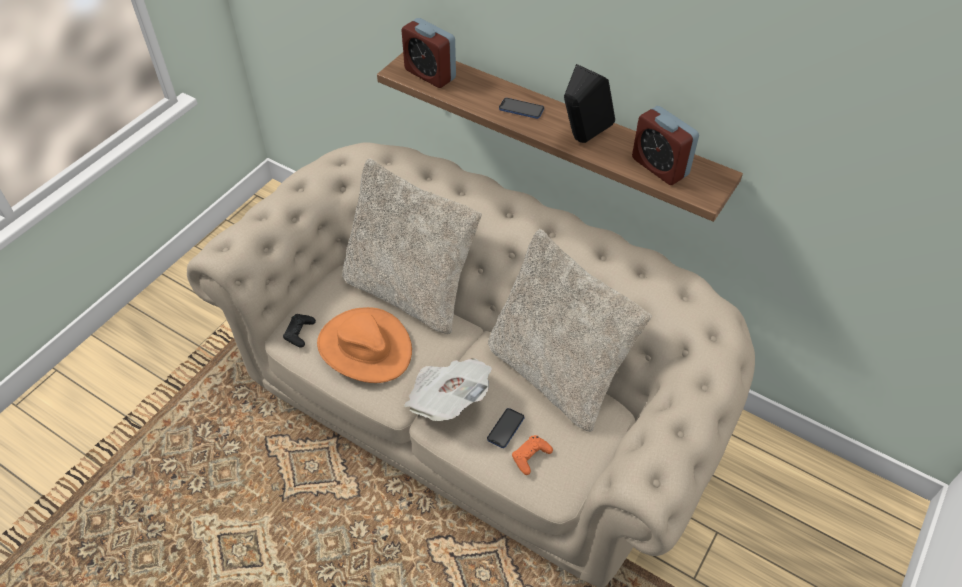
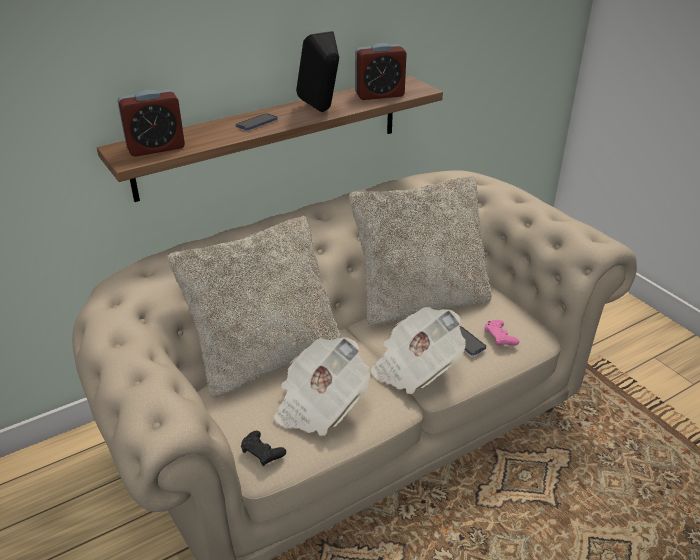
camera: 65 degrees left, 15 degrees down
orange hat [317,307,412,383] -> newspaper [274,337,370,436]
orange game controller [512,435,553,475] -> pink game controller [485,320,519,346]

